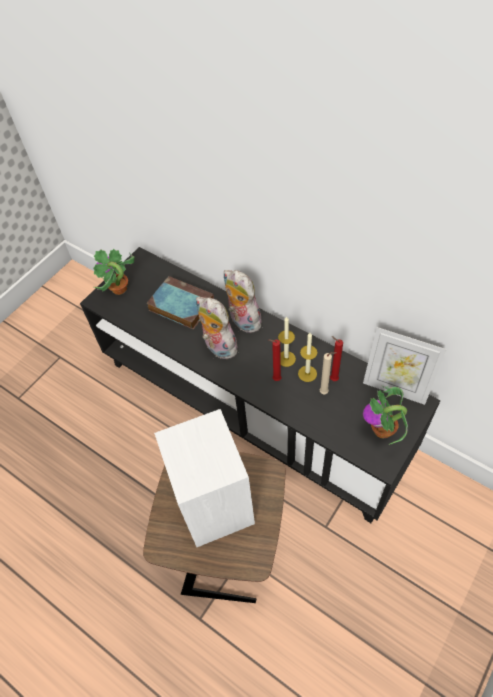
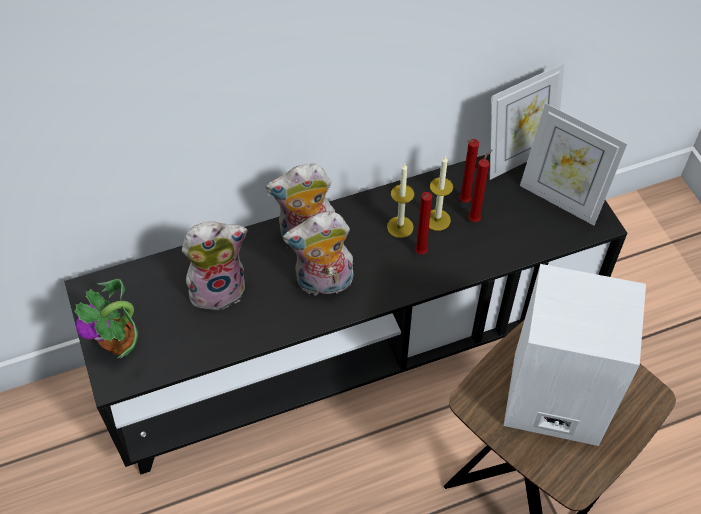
camera: 60 degrees left, 0 degrees up
book [147,276,214,330] -> plush toy [182,221,248,311]
beige candle [320,352,337,394] -> red candle [469,149,493,222]
potted plant [363,386,408,445] -> picture frame [520,103,627,225]

